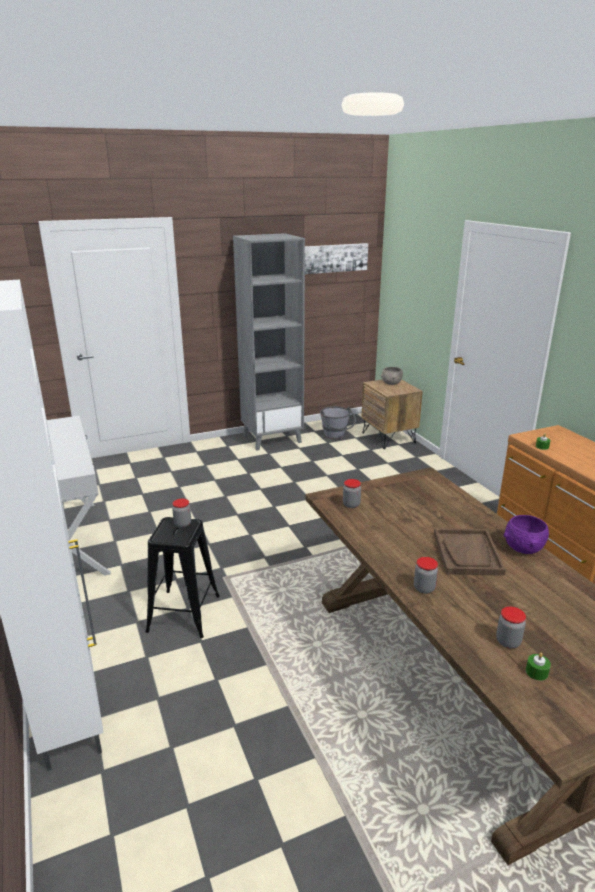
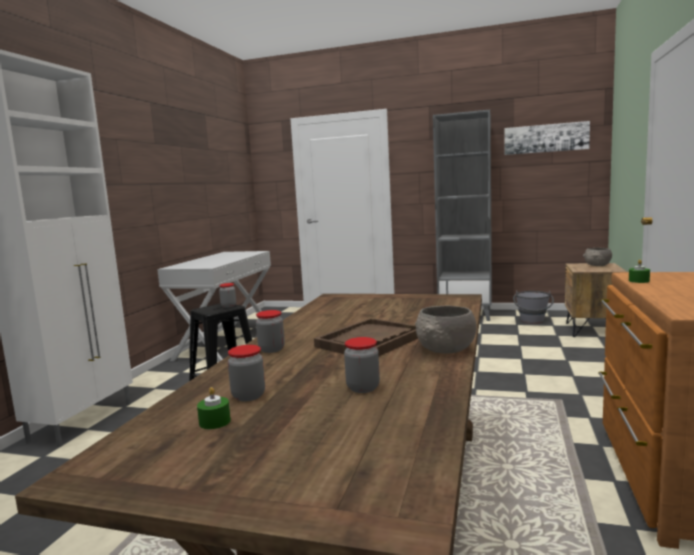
camera: 40 degrees right, 15 degrees down
jar [343,479,361,508] -> jar moved to [344,337,380,393]
purple bowl [504,515,549,554] -> grey bowl [415,306,477,354]

